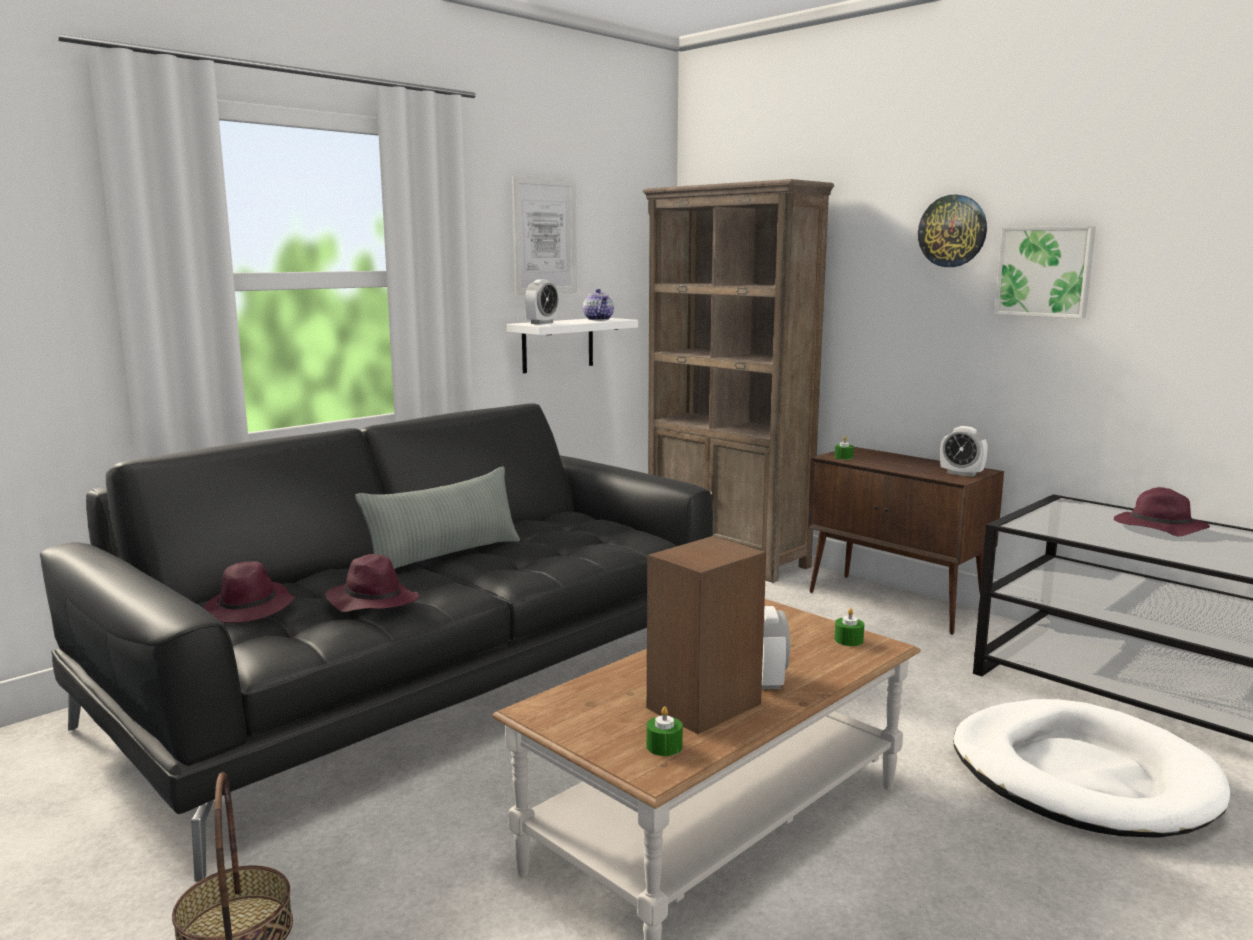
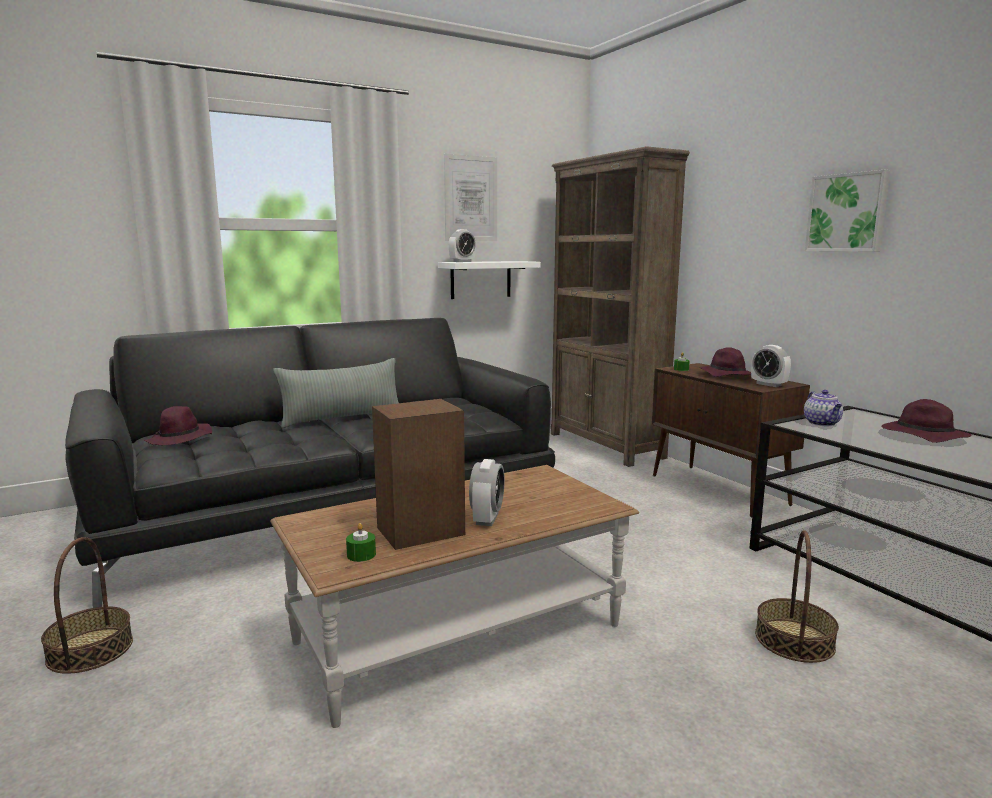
camera: 15 degrees right, 0 degrees up
purple hat [325,554,419,612] -> purple hat moved to [700,347,751,377]
teapot [583,289,614,320] -> teapot moved to [804,390,843,426]
green candle [834,608,864,646] -> none
wall clock [918,195,987,267] -> none
white dog bed [953,699,1230,838] -> basket [755,530,839,663]

